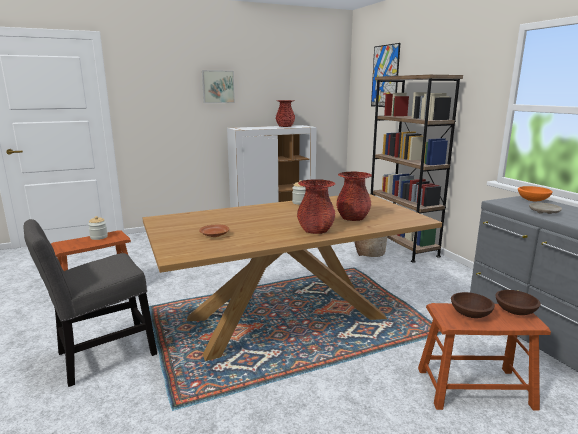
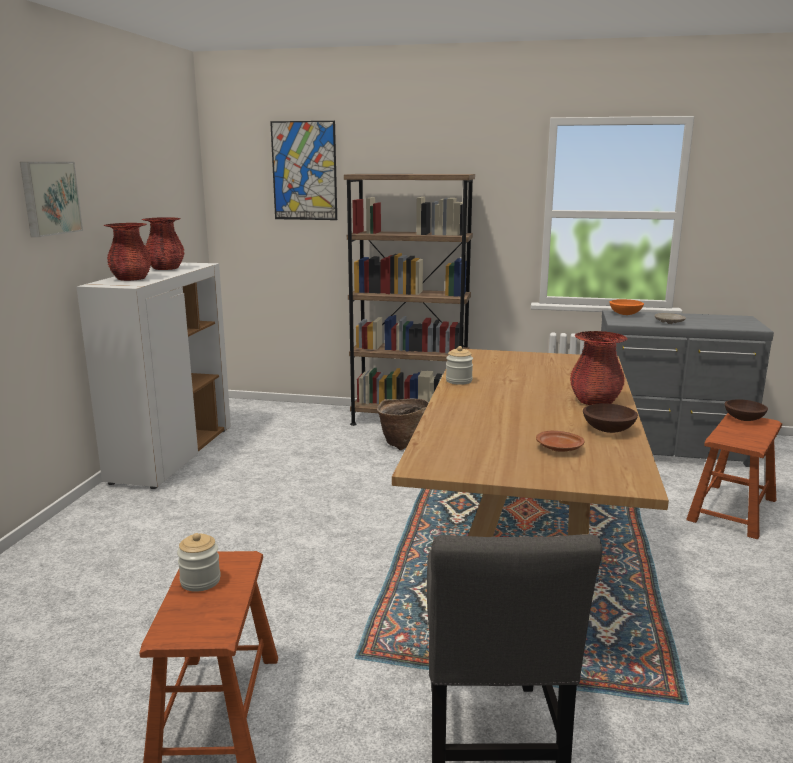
camera: 55 degrees left, 0 degrees up
red vase [336,172,372,221] -> red vase moved to [104,223,152,281]
brown bowl [451,292,495,318] -> brown bowl moved to [583,403,638,433]

